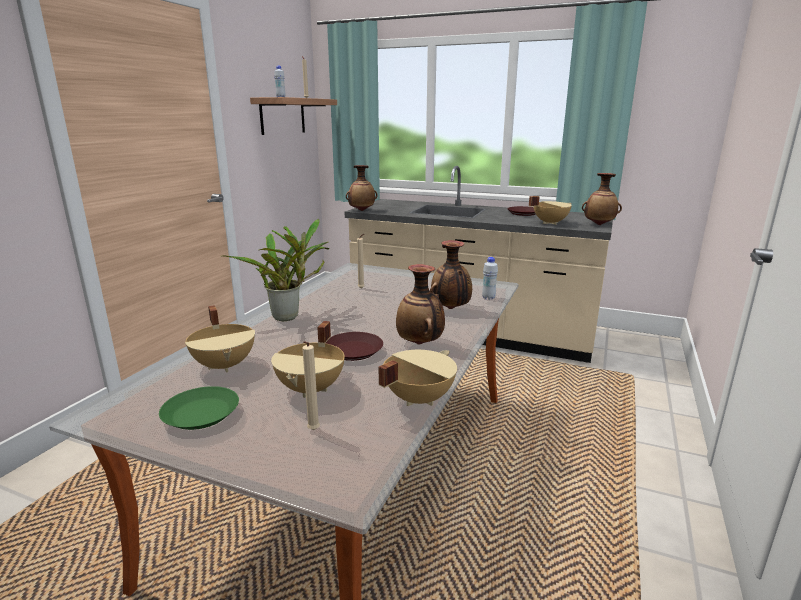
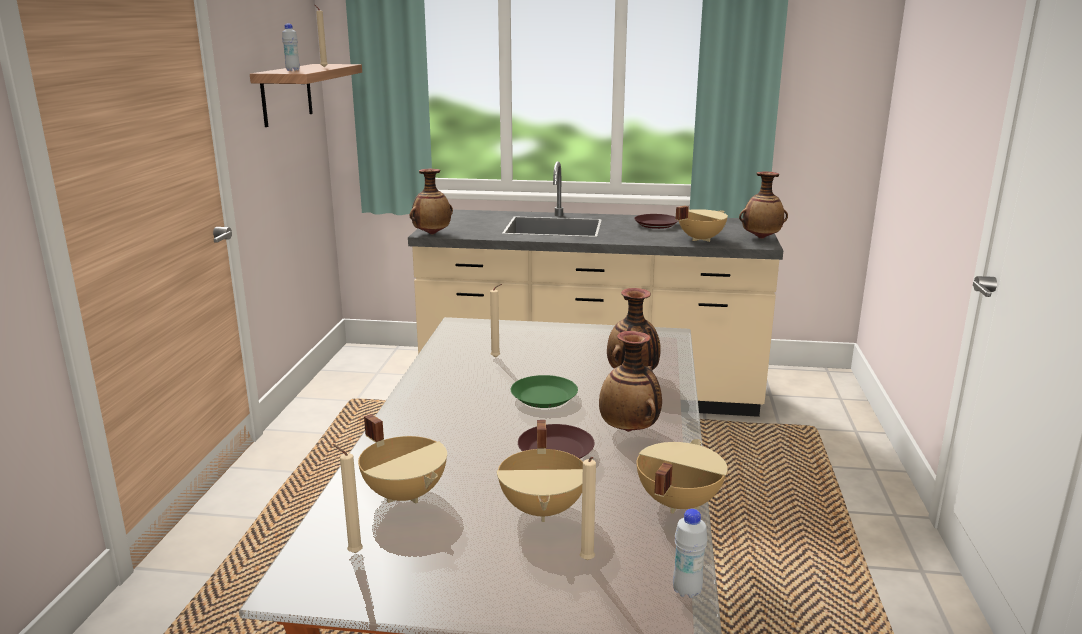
camera: 15 degrees left, 0 degrees up
green plate [159,386,239,430] -> green plate moved to [511,375,578,408]
potted plant [221,219,329,321] -> none
white bottle [482,257,498,300] -> white bottle moved to [673,509,708,598]
none -> beige candle [332,444,363,553]

